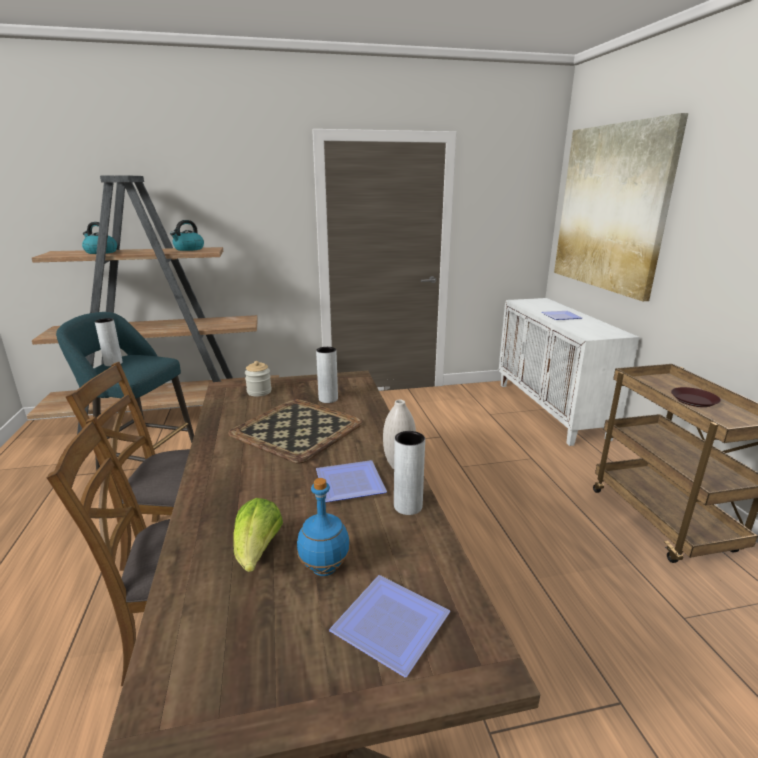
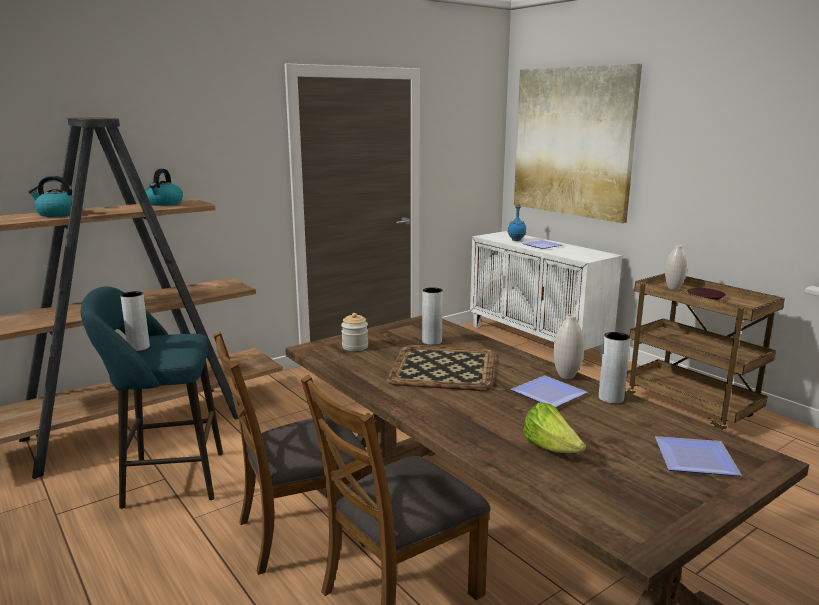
camera: 25 degrees left, 5 degrees down
blue bottle [297,478,350,576] -> blue bottle moved to [508,204,526,241]
none -> white vase [665,245,687,290]

